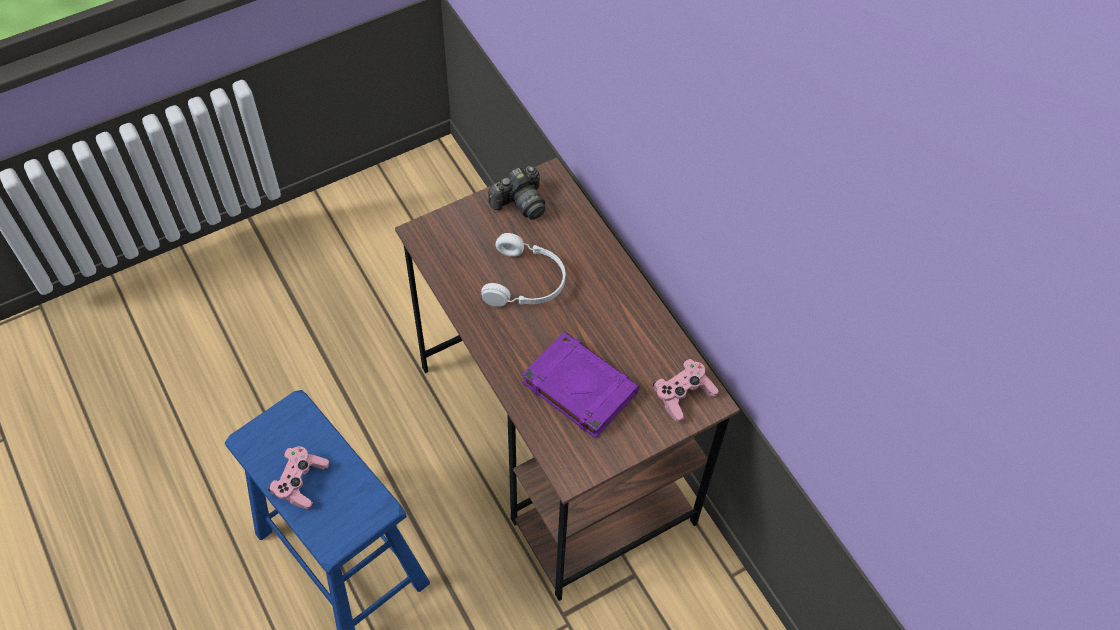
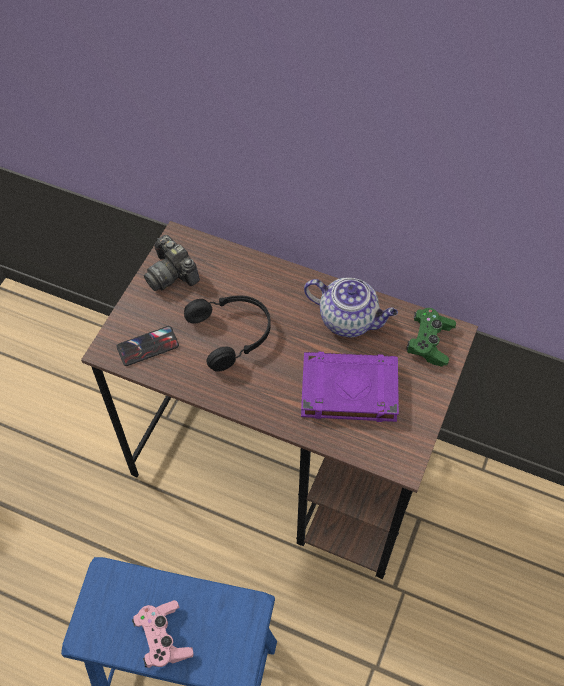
camera: 35 degrees left, 0 degrees up
white headphones [481,233,565,307] -> black headphones [184,296,271,372]
camera [488,166,546,220] -> camera turned 120 degrees clockwise [144,235,200,291]
pink game controller [653,359,719,421] -> green game controller [406,308,456,367]
none -> phone [116,326,179,366]
none -> teapot [304,278,398,337]

